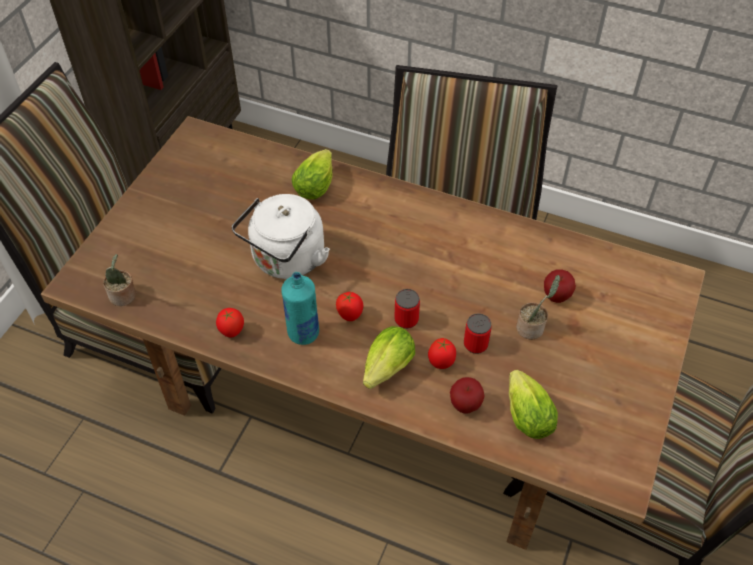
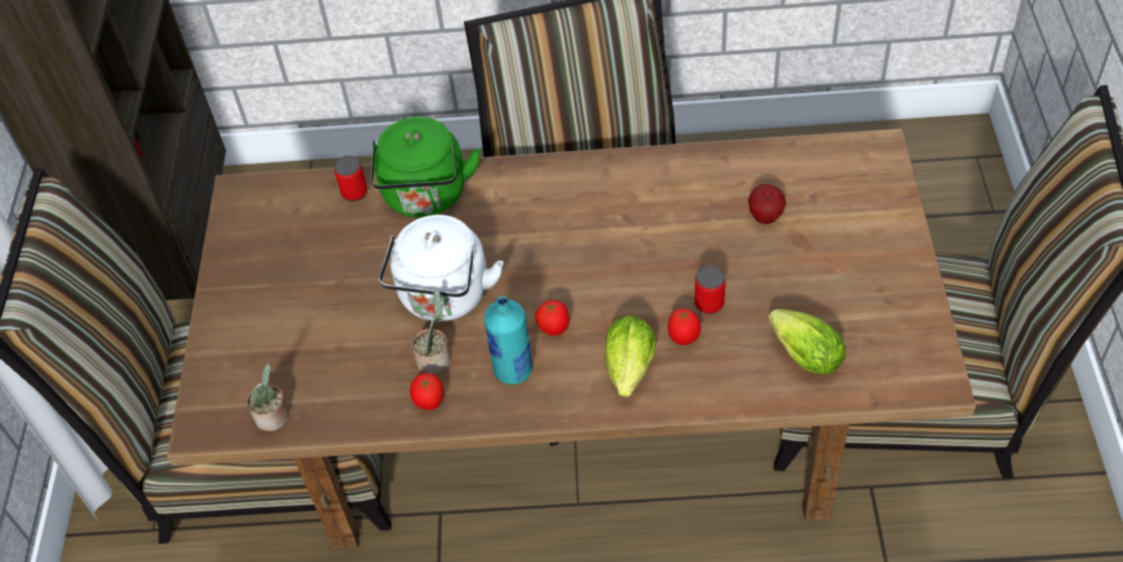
camera: 20 degrees left, 0 degrees up
lettuce [292,149,333,200] -> green kettle [370,117,481,217]
can [394,289,420,329] -> can moved to [334,155,368,202]
apple [450,377,485,413] -> none
potted plant [516,275,560,340] -> potted plant moved to [412,289,450,375]

